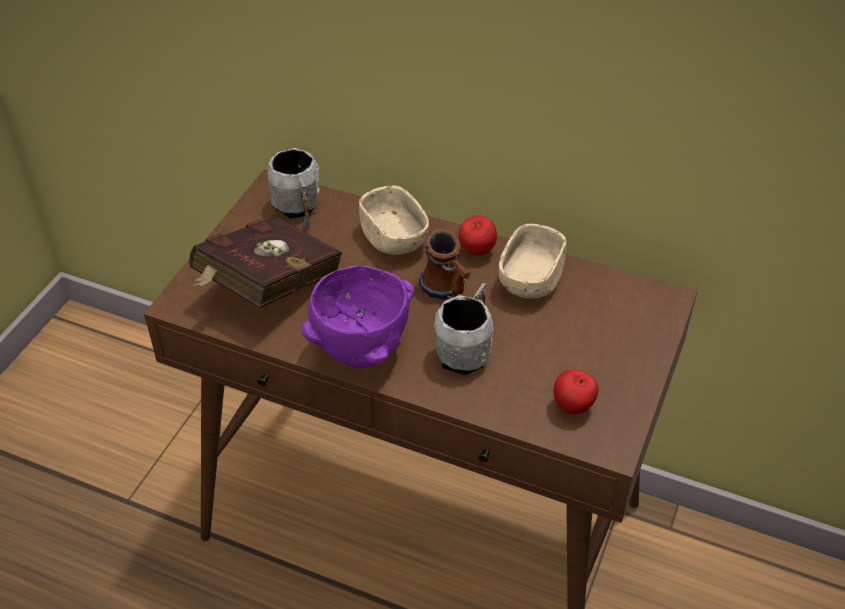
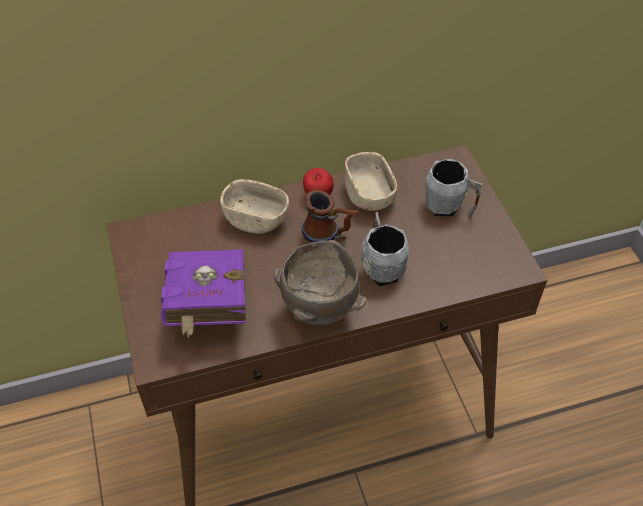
camera: 40 degrees left, 5 degrees up
red book [189,217,342,308] -> purple book [161,249,246,338]
grey mug [268,148,321,228] -> grey mug moved to [425,159,482,216]
purple bowl [302,266,414,368] -> brown bowl [274,240,367,325]
apple [554,369,598,414] -> none

